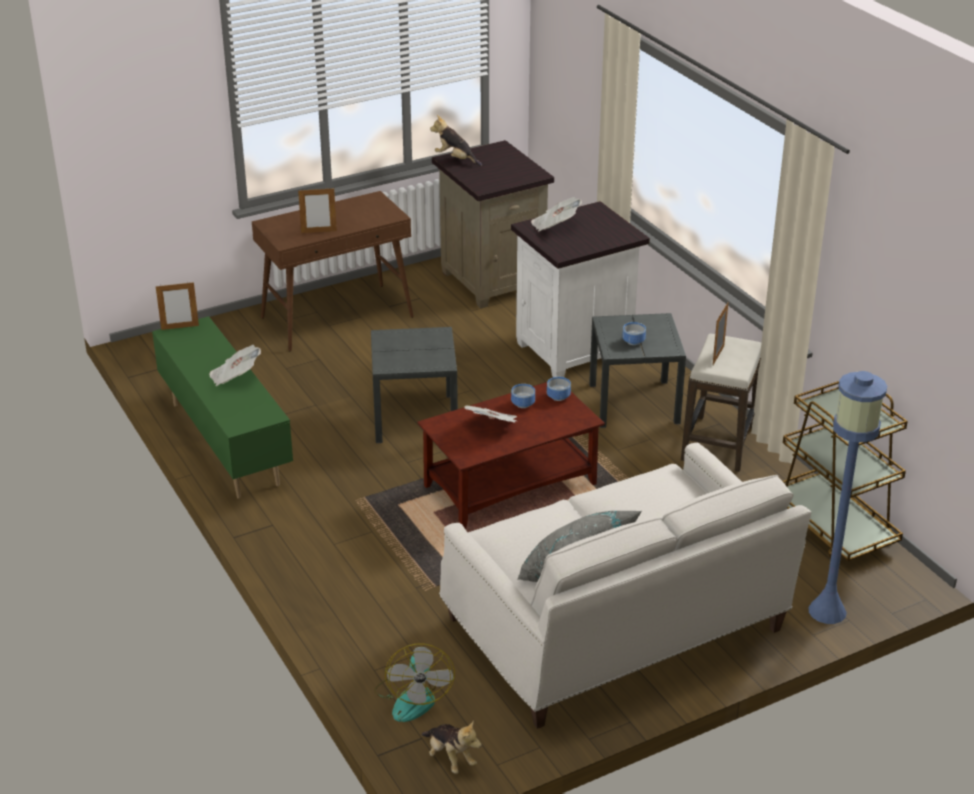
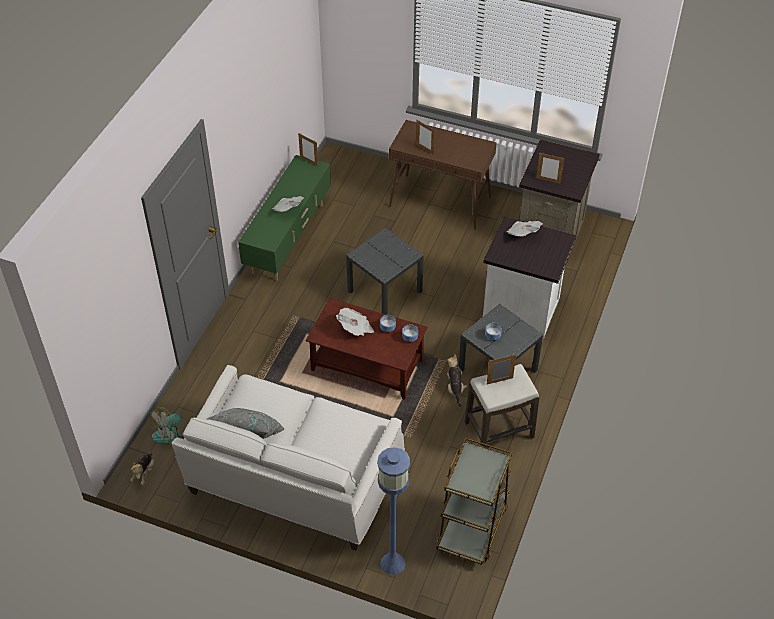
camera: 50 degrees right, 15 degrees up
plush toy [430,115,482,166] -> plush toy moved to [447,354,467,407]
none -> picture frame [536,153,564,184]

